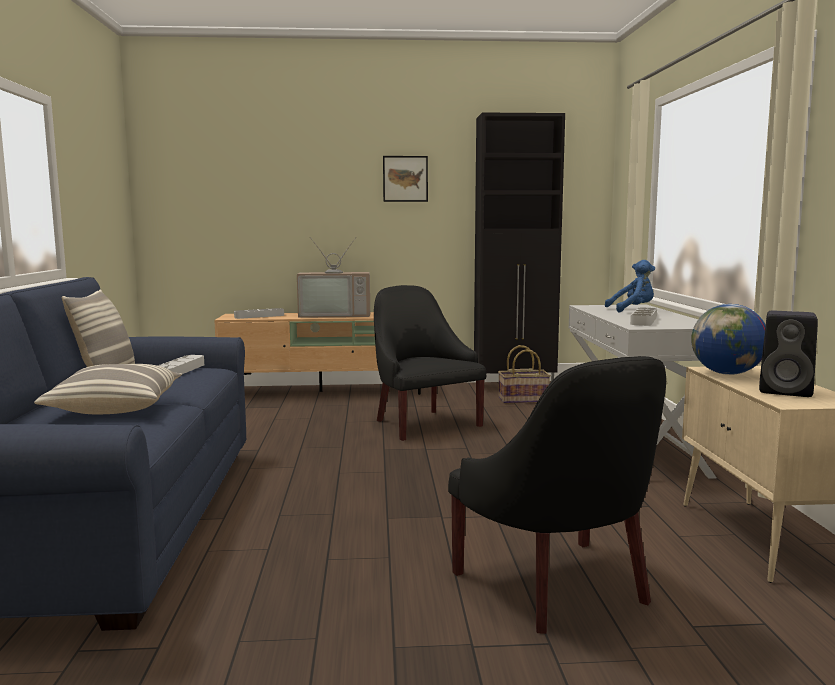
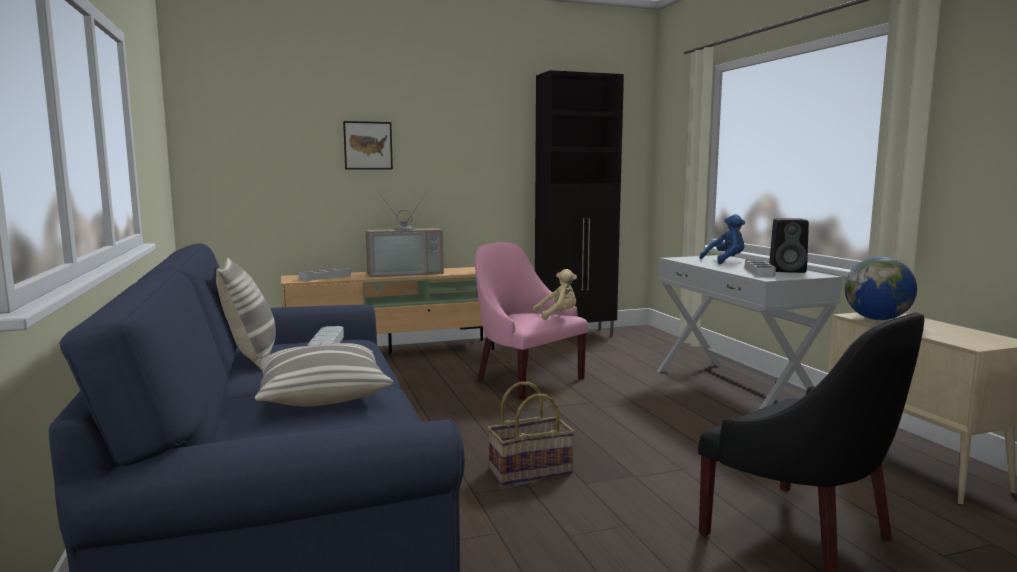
camera: 15 degrees left, 0 degrees up
black armchair [374,285,486,441] -> pink armchair [475,242,588,400]
picture [383,156,428,202] -> picture moved to [343,121,393,170]
basket [498,345,551,404] -> basket moved to [487,382,575,485]
black speaker [759,311,818,397] -> black speaker moved to [769,218,809,273]
none -> beige plush toy [533,269,577,320]

